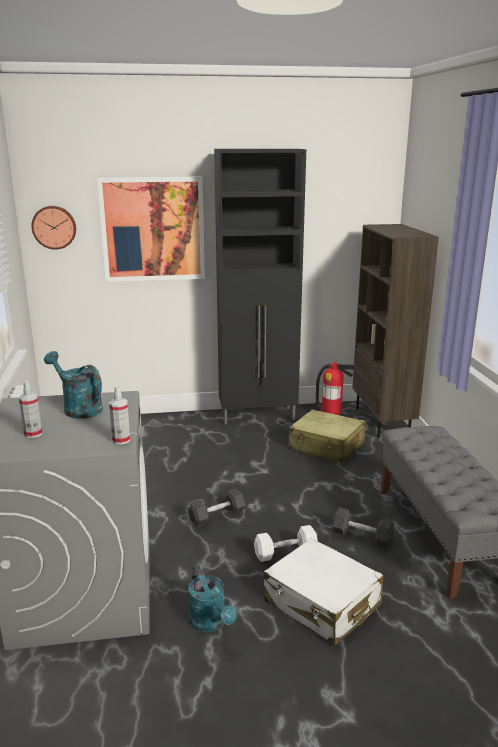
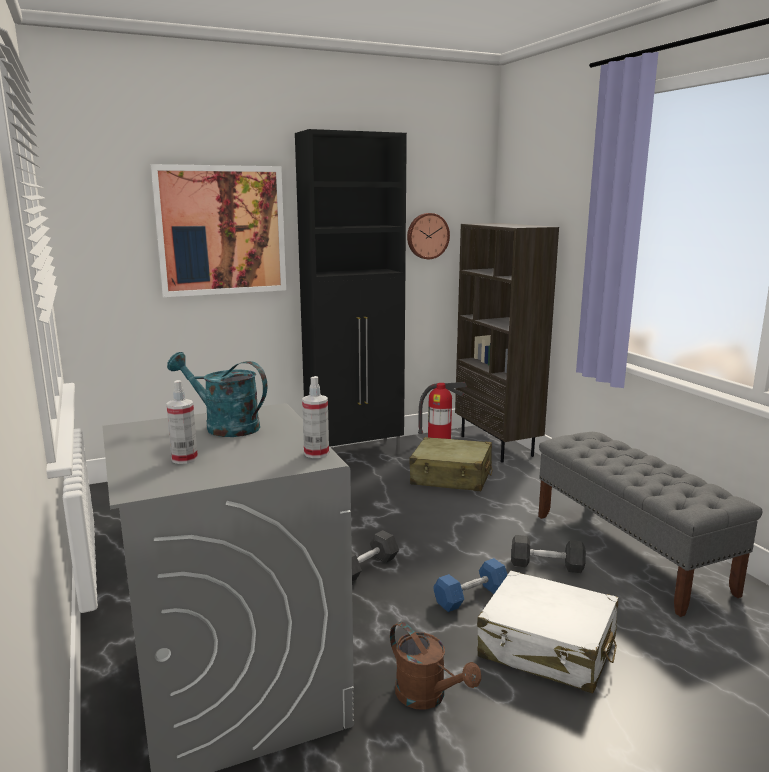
camera: 15 degrees left, 5 degrees down
wall clock [31,206,76,250] -> wall clock moved to [407,213,450,259]
turquoise watering can [188,566,237,633] -> brown watering can [390,622,481,710]
white dumbbell [254,525,318,562] -> blue dumbbell [433,558,508,612]

